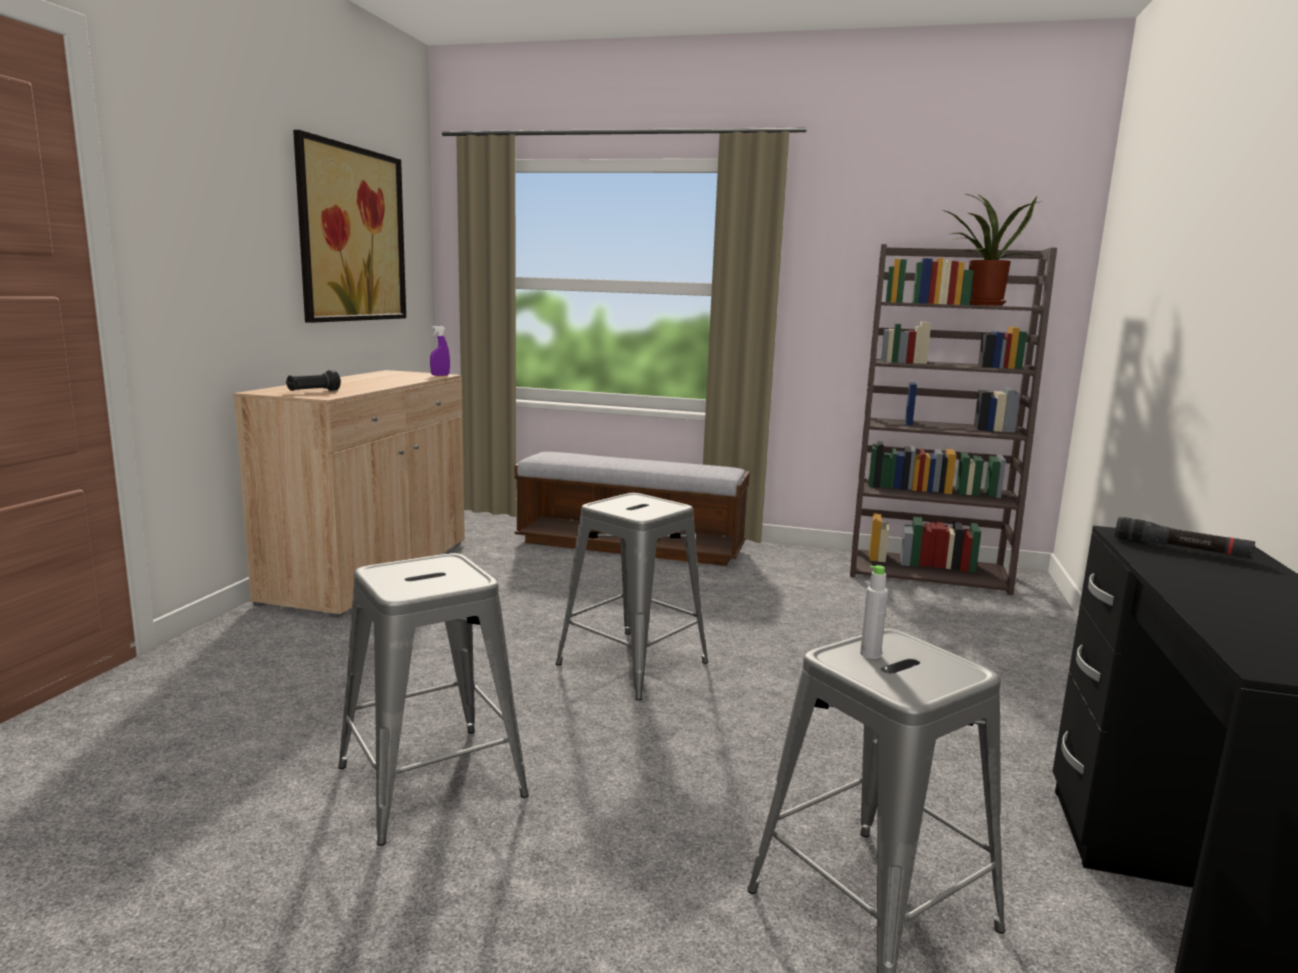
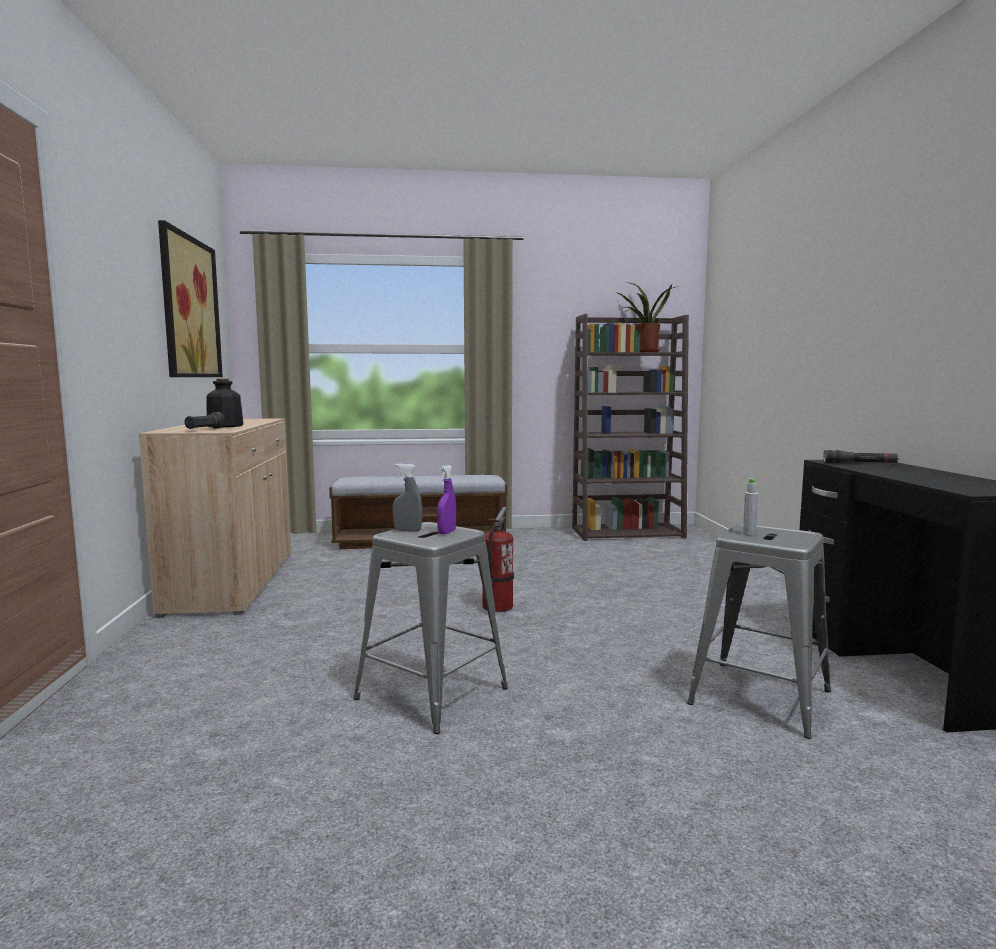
camera: 20 degrees left, 5 degrees down
purple spray bottle [430,326,450,376] -> purple spray bottle moved to [437,465,456,534]
grey stool [556,493,708,700] -> fire extinguisher [482,507,514,612]
none -> bottle [207,379,243,427]
none -> grey spray bottle [392,463,422,532]

